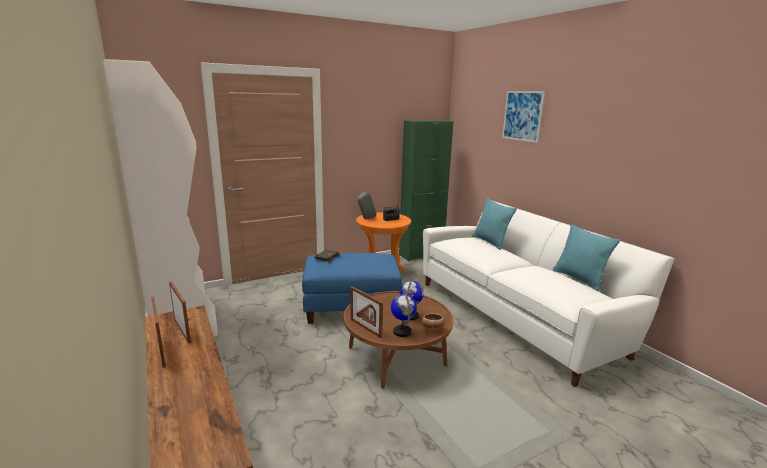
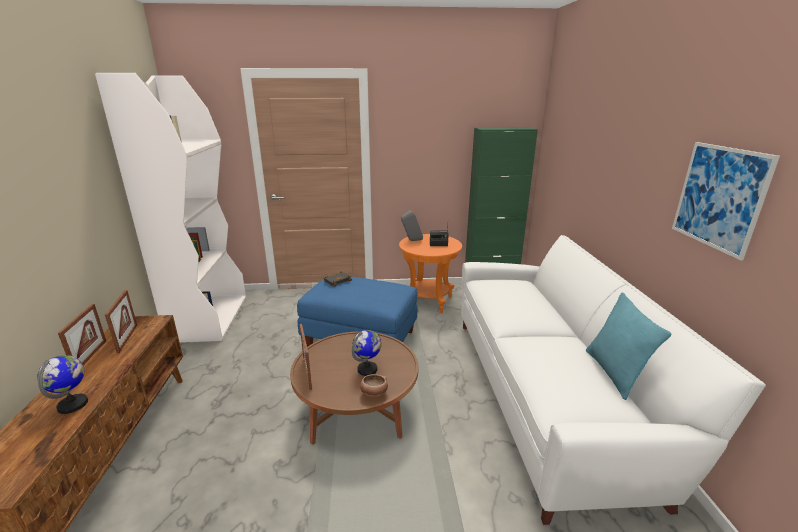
camera: 25 degrees right, 5 degrees up
globe [391,294,417,337] -> globe moved to [37,355,88,414]
turquoise pillow [472,198,517,250] -> none
picture [502,91,545,143] -> picture moved to [672,142,780,260]

